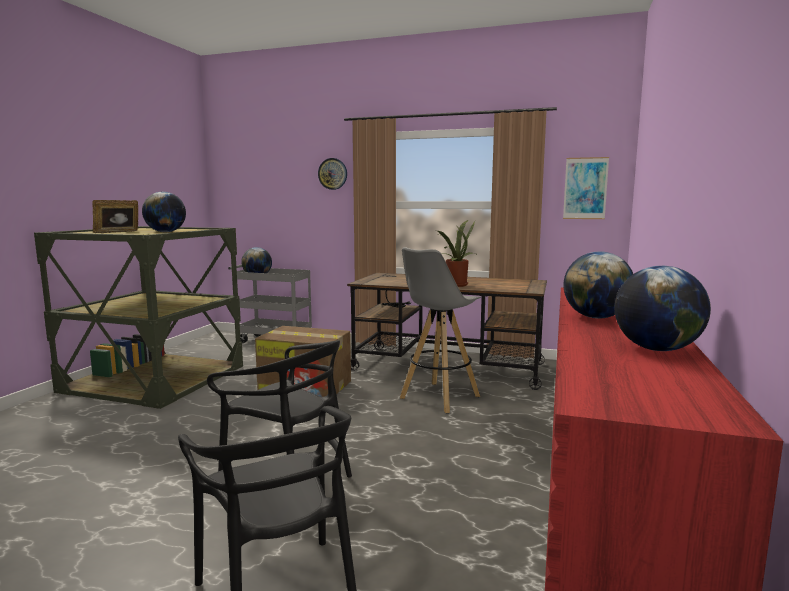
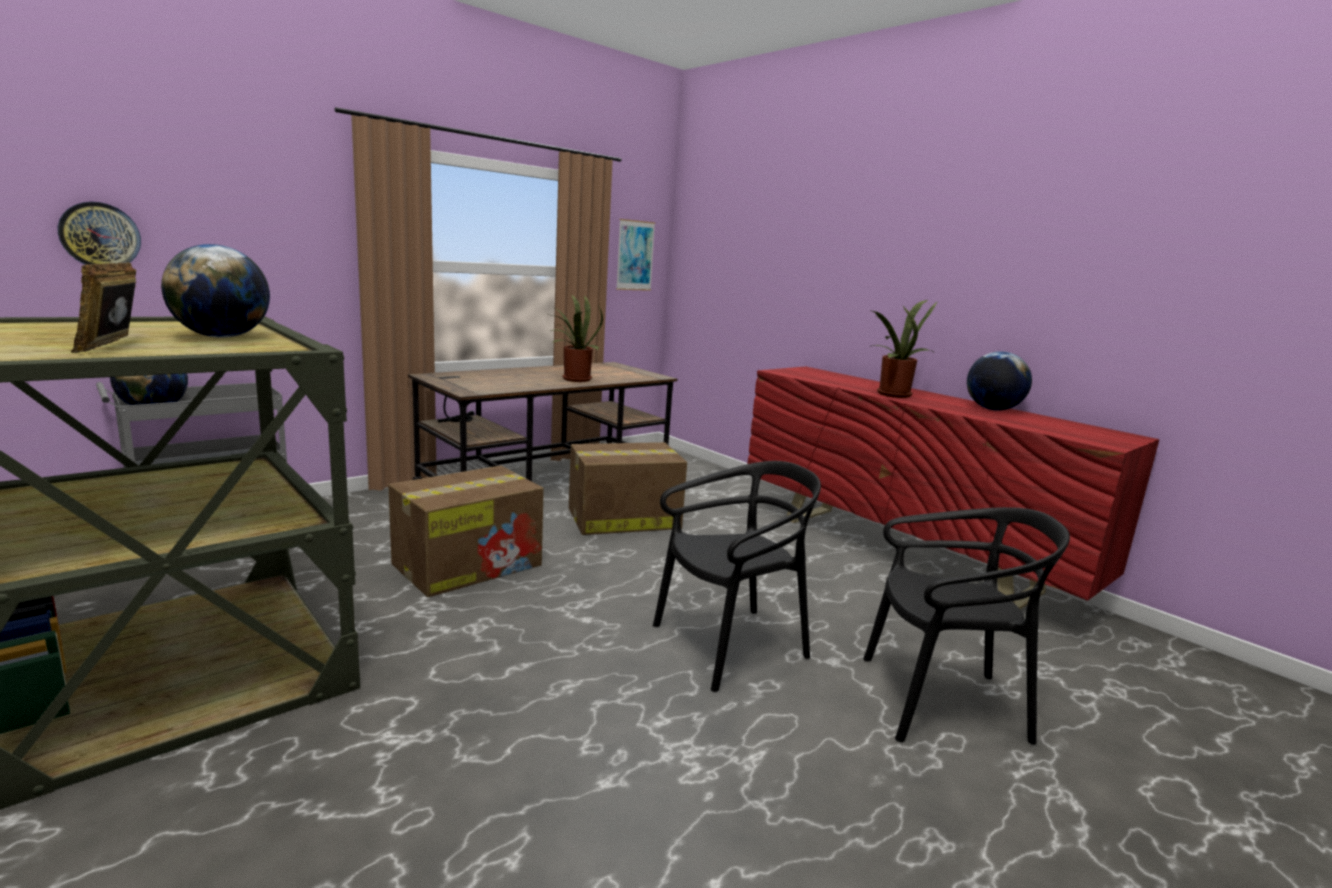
camera: 60 degrees left, 5 degrees up
wall clock [318,158,347,190] -> wall clock moved to [58,202,141,264]
grey stool [400,247,481,413] -> cardboard box [569,442,687,535]
globe [563,251,633,318] -> potted plant [872,300,938,398]

